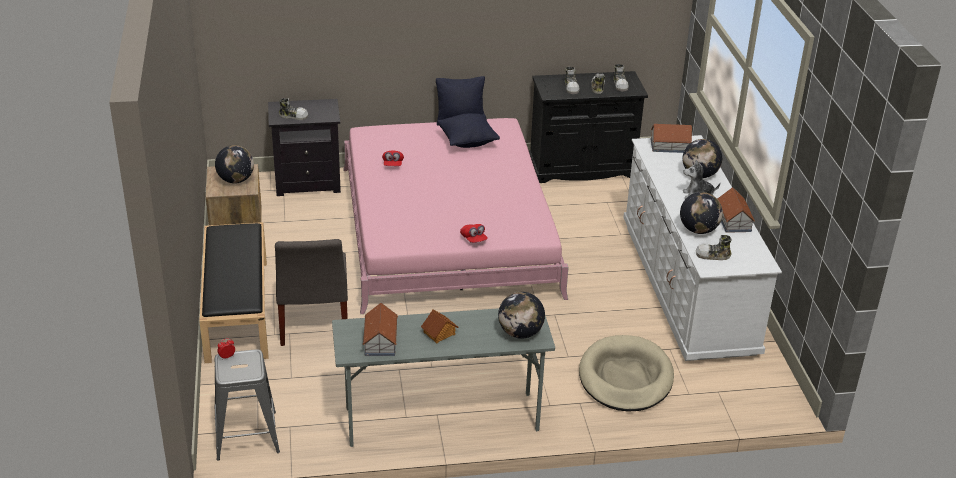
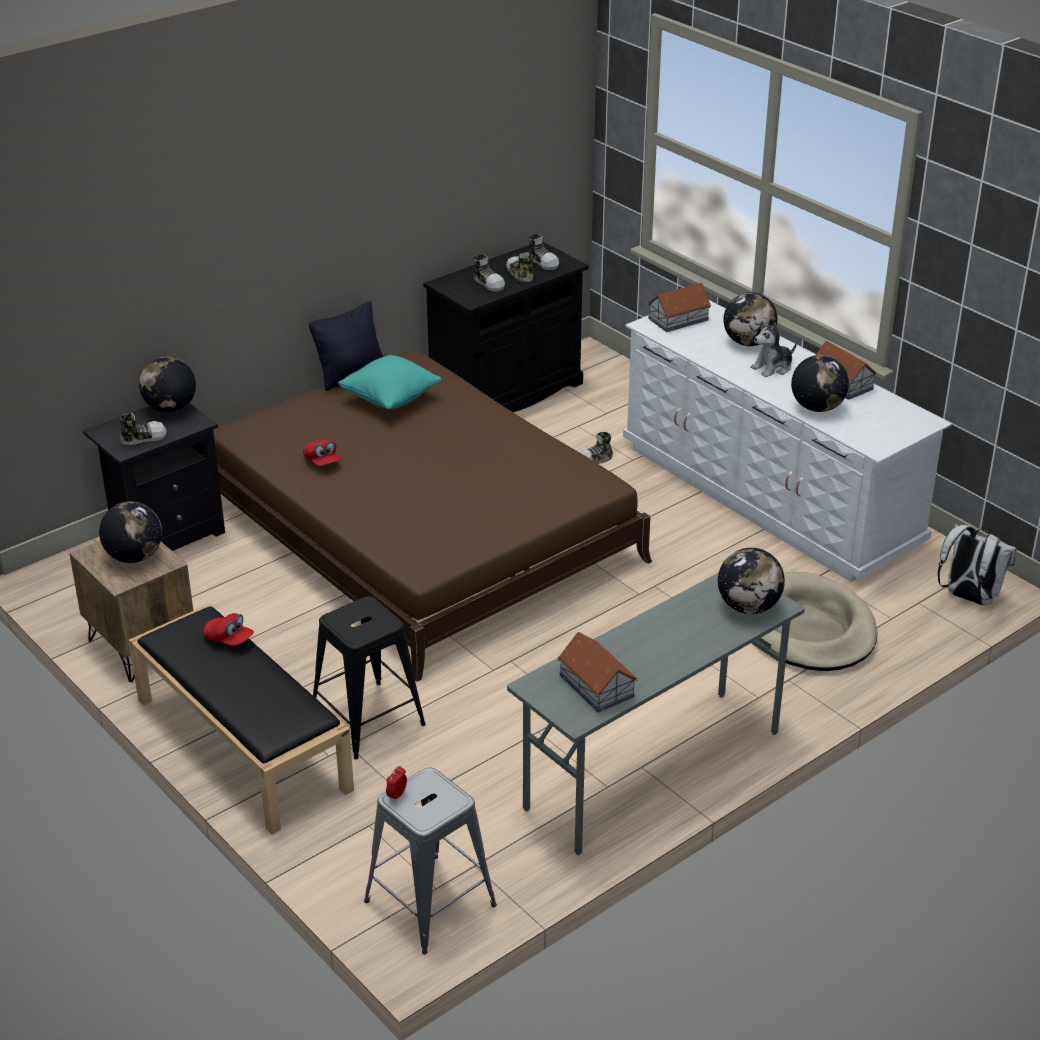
camera: 30 degrees left, 0 degrees up
grey chair [275,239,348,346] -> black stool [313,596,426,759]
pink bed [343,118,569,314] -> brown bed [213,350,652,682]
toy house [421,309,459,343] -> none
black pillow [437,113,500,148] -> turquoise pillow [338,355,442,409]
red cap [460,224,488,243] -> red cap moved to [203,613,254,646]
shoe [696,235,732,260] -> shoe moved to [578,432,613,464]
none -> globe [139,357,196,413]
none -> white backpack [938,524,1017,606]

